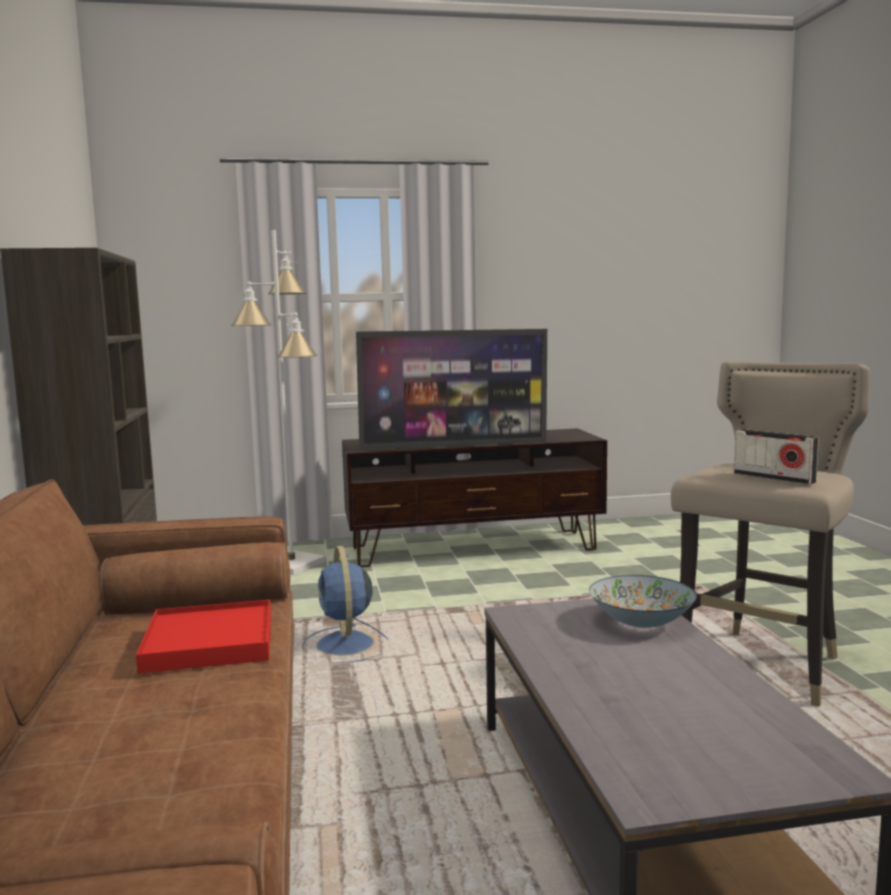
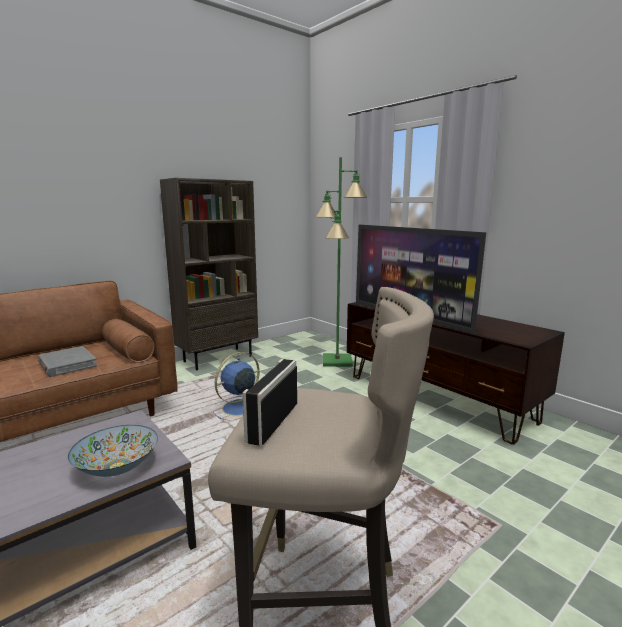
camera: 60 degrees right, 5 degrees up
red tray [136,600,271,674] -> grey book [38,346,97,377]
white floor lamp [231,230,326,575] -> green floor lamp [315,157,367,367]

